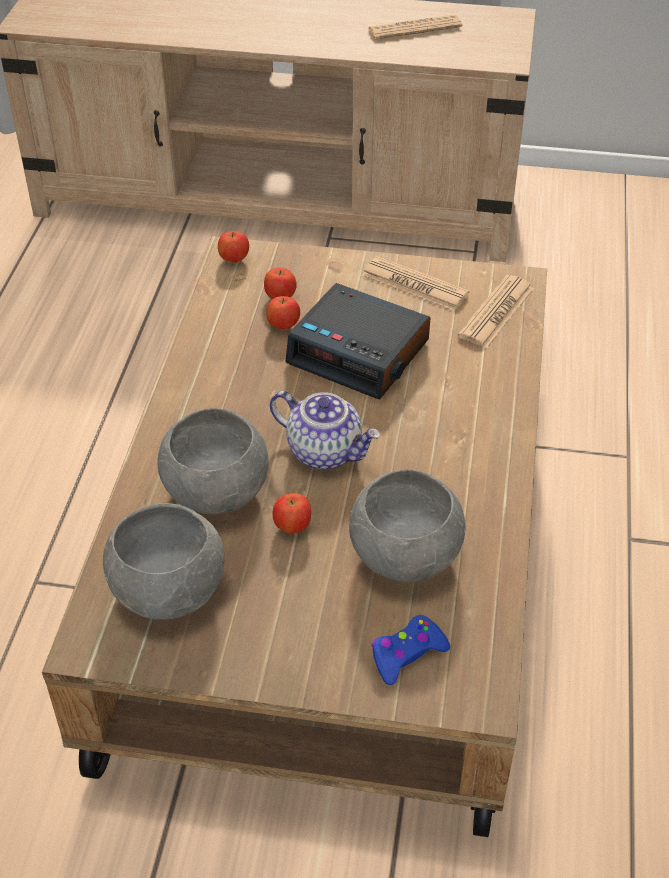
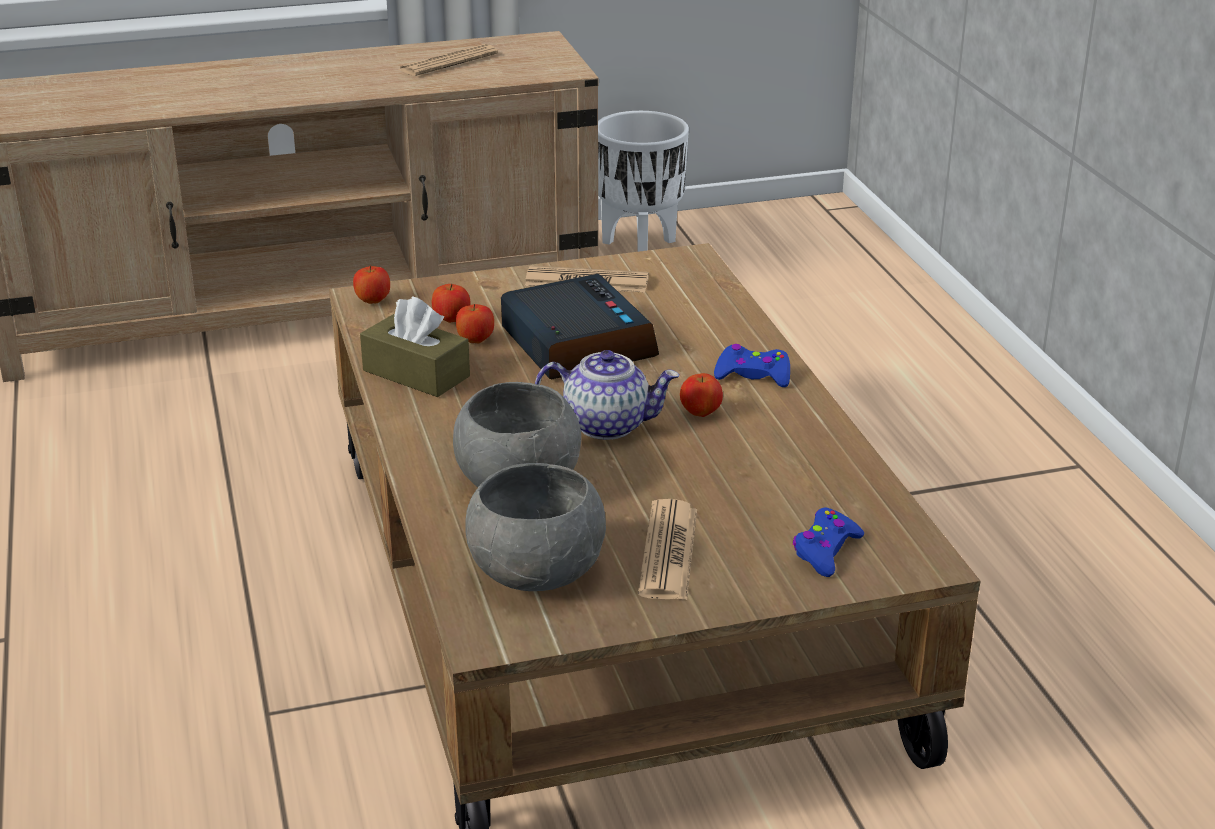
camera: 25 degrees left, 15 degrees down
apple [273,493,311,533] -> apple moved to [680,373,723,417]
alarm clock [285,283,431,399] -> alarm clock turned 120 degrees counterclockwise [501,274,659,379]
grey bowl [349,469,466,582] -> none
newspaper [458,275,534,348] -> newspaper moved to [638,499,697,600]
none -> brown tissue box [360,297,470,397]
none -> white planter [598,111,689,252]
none -> blue game controller [714,344,790,387]

